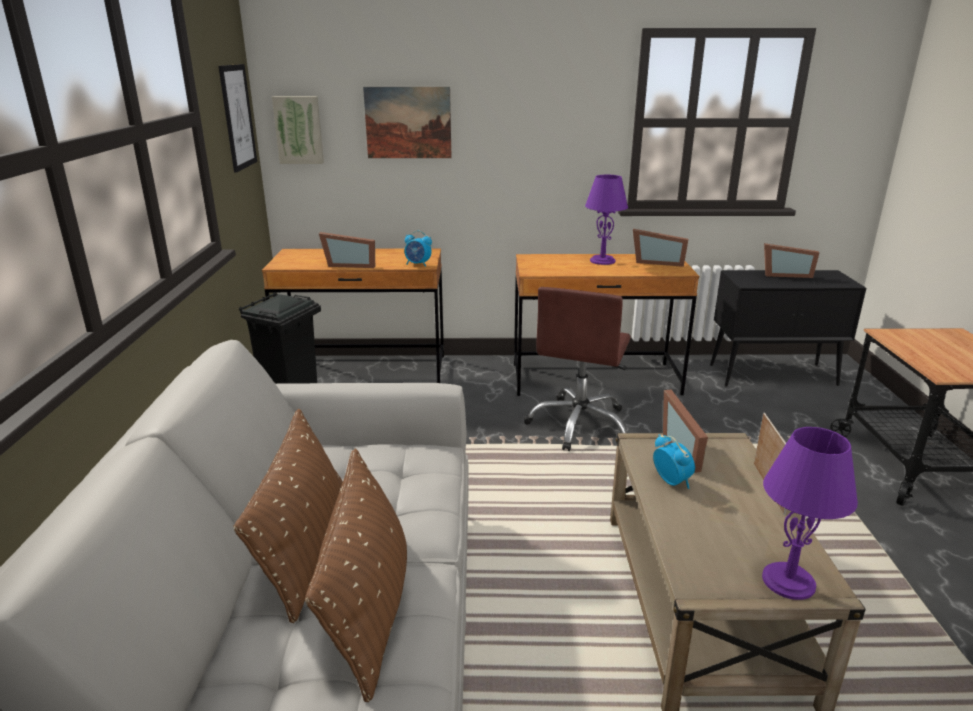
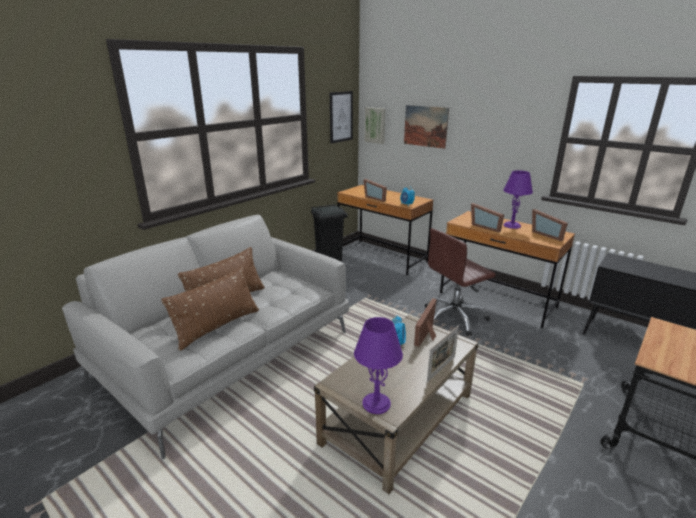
camera: 40 degrees right, 0 degrees up
picture frame [764,243,819,278] -> picture frame moved to [471,203,504,232]

